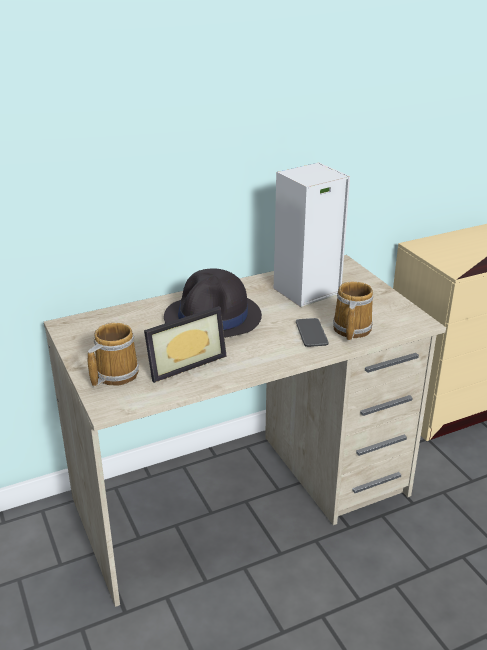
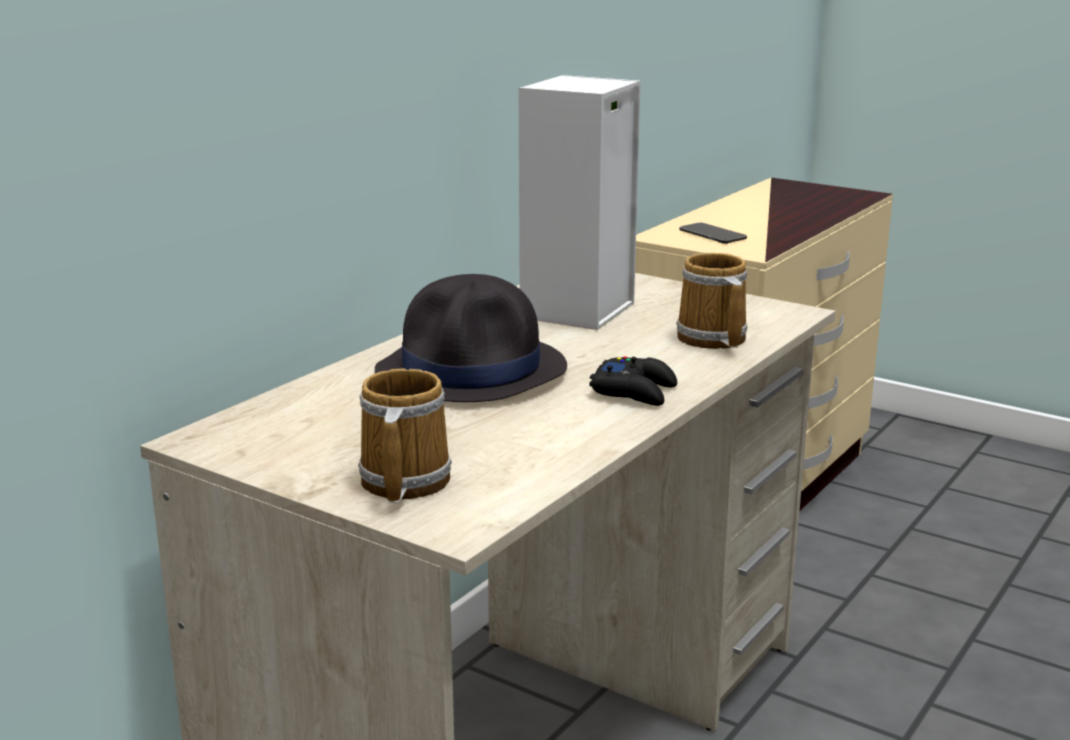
camera: 30 degrees left, 10 degrees down
picture frame [144,306,227,383] -> none
phone [296,318,329,347] -> phone moved to [679,222,747,244]
none -> black game controller [589,356,677,406]

